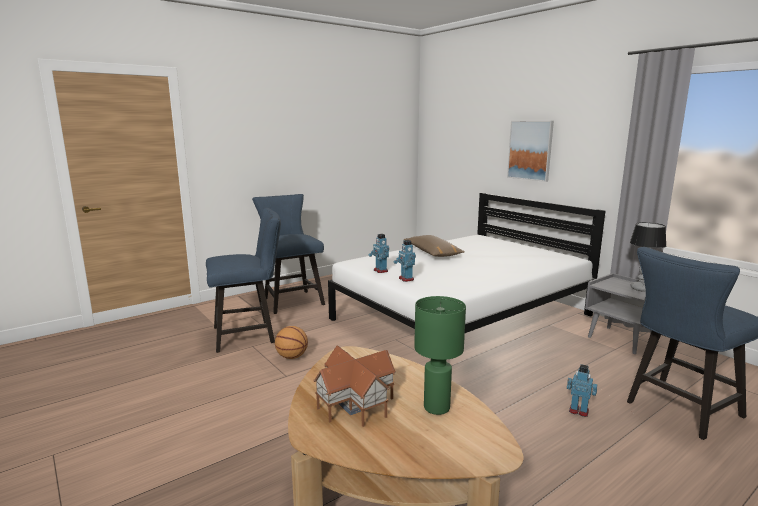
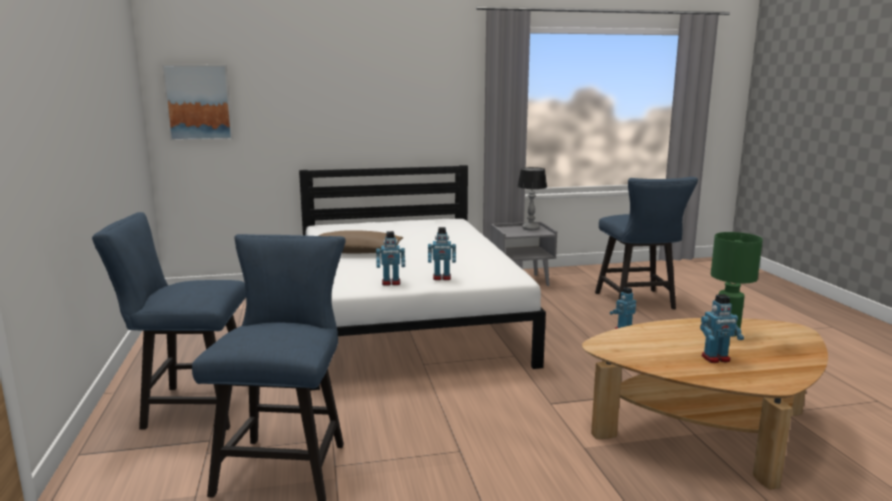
camera: 65 degrees left, 0 degrees up
basketball [275,326,308,359] -> none
toy house [313,345,396,427] -> toy robot [700,294,744,363]
picture [507,121,554,182] -> picture moved to [162,65,233,141]

